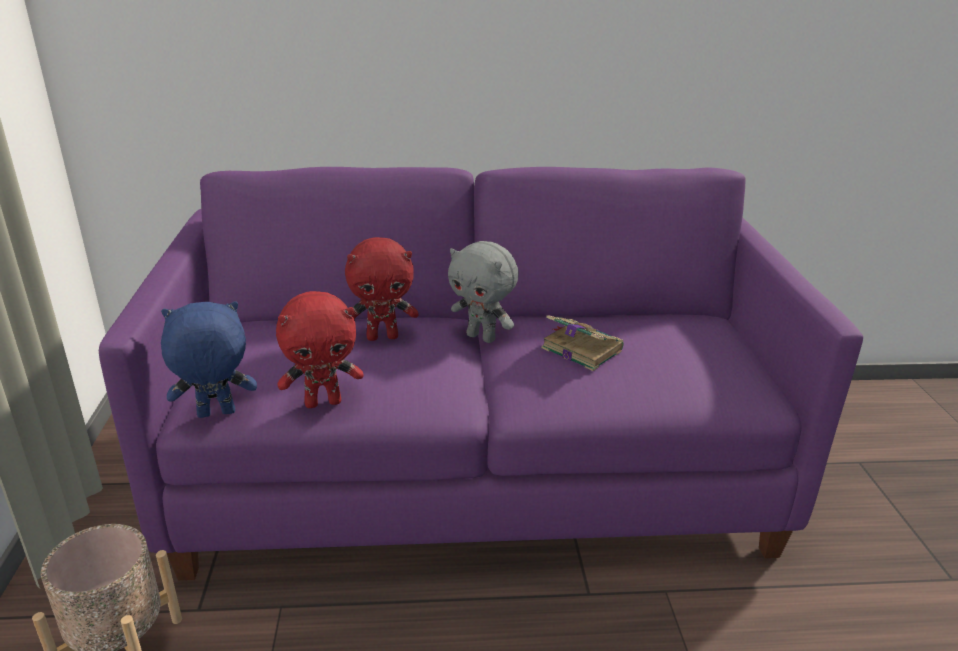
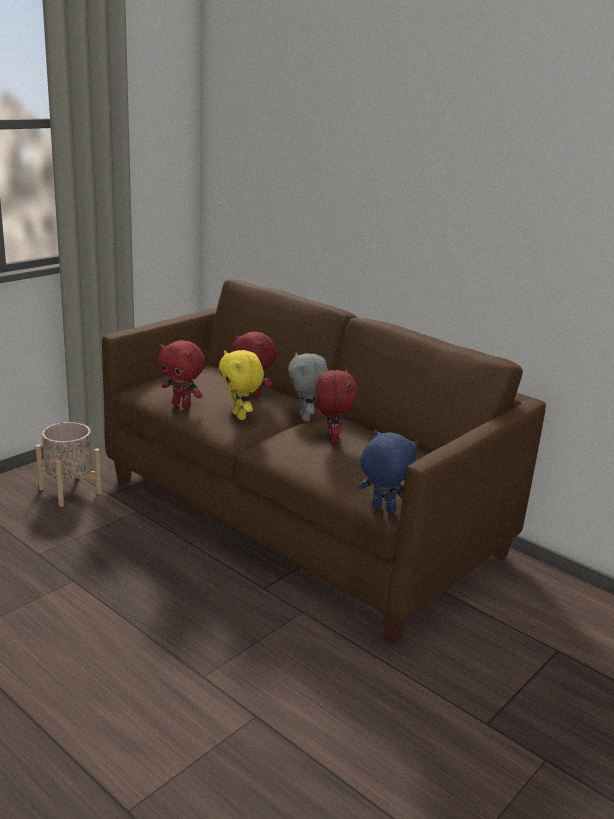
camera: 45 degrees right, 5 degrees down
purple sofa [99,167,863,580] -> brown sofa [102,279,546,644]
blue plush toy [161,301,257,418] -> blue plush toy moved to [358,430,418,514]
book [541,315,624,371] -> red plush toy [315,369,358,443]
none -> yellow plush toy [219,350,264,420]

